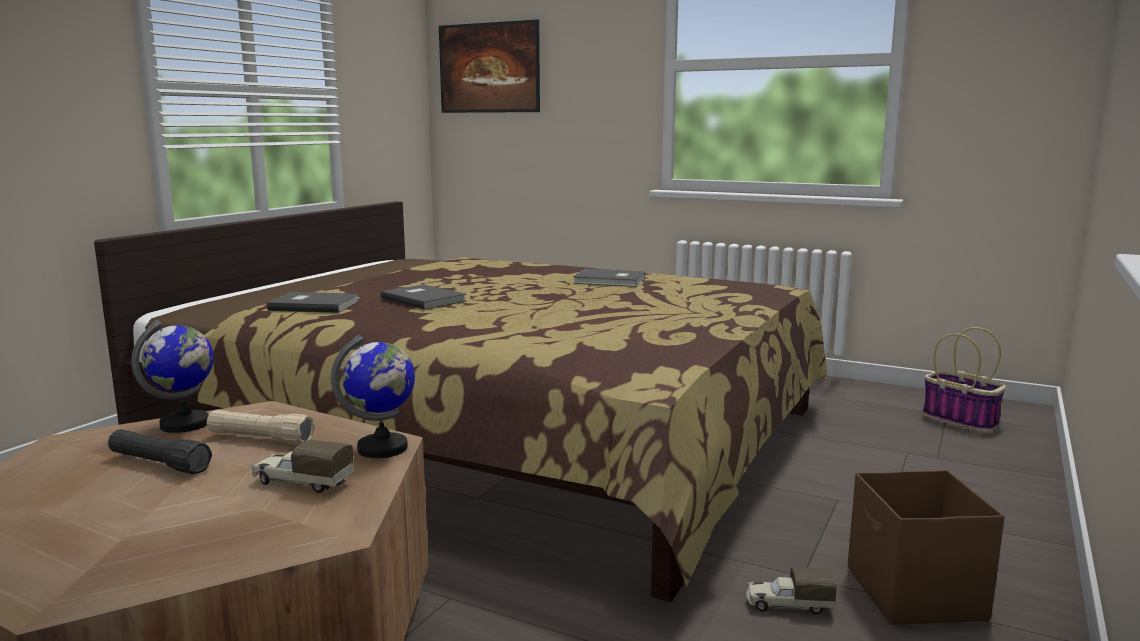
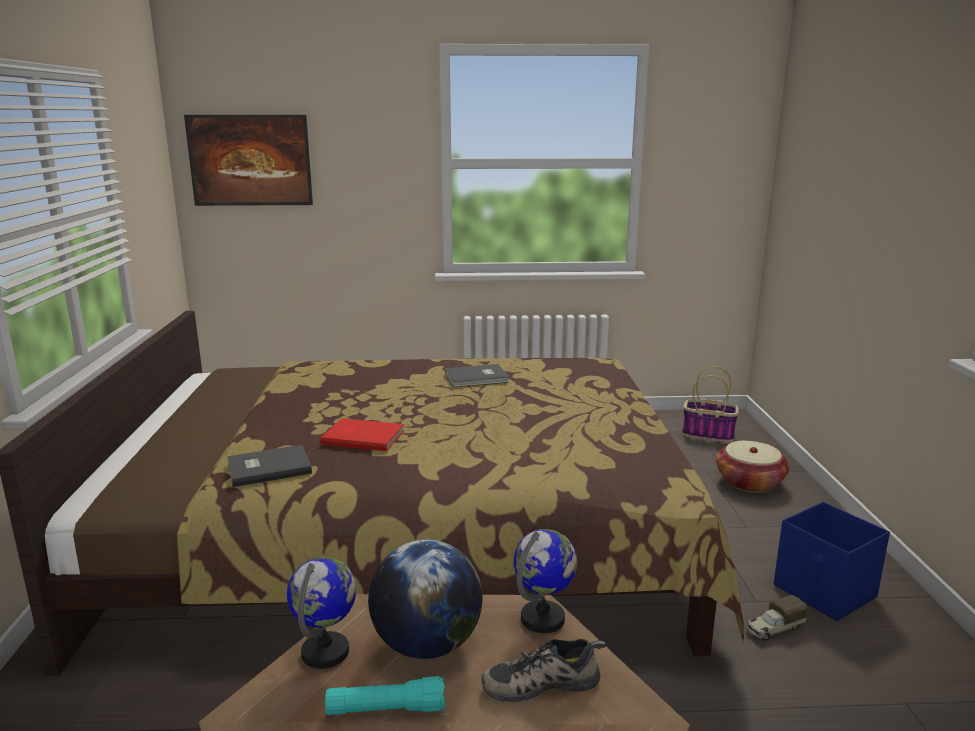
camera: 30 degrees left, 5 degrees up
black flashlight [108,429,212,475] -> turquoise flashlight [325,676,445,715]
beige flashlight [207,410,315,445] -> globe [368,540,482,659]
toy truck [252,440,354,493] -> shoe [481,639,605,702]
grey book [381,284,466,310] -> red book [320,418,404,451]
brown storage box [848,470,1005,625] -> blue storage box [774,502,890,621]
none -> basket [716,441,789,493]

